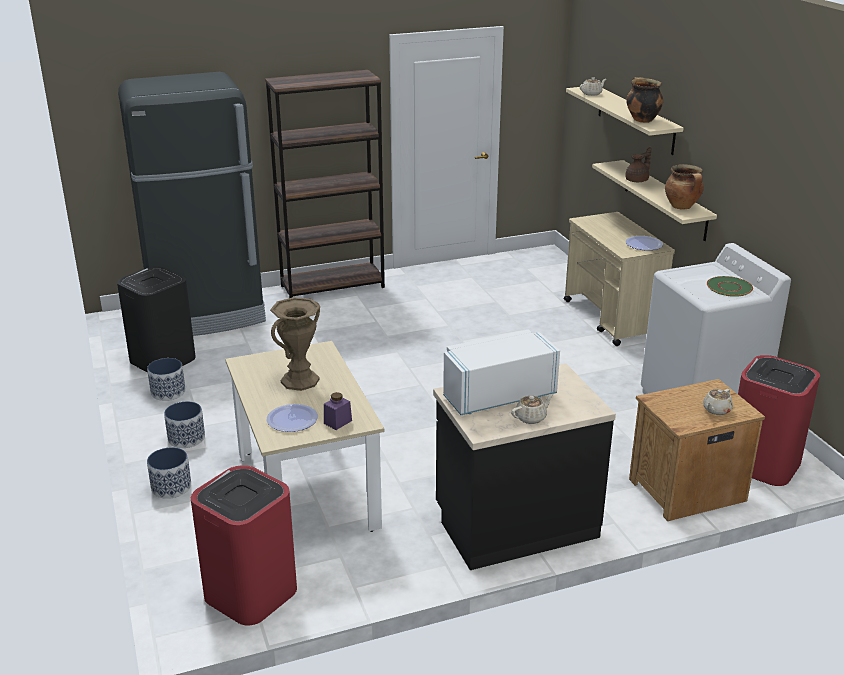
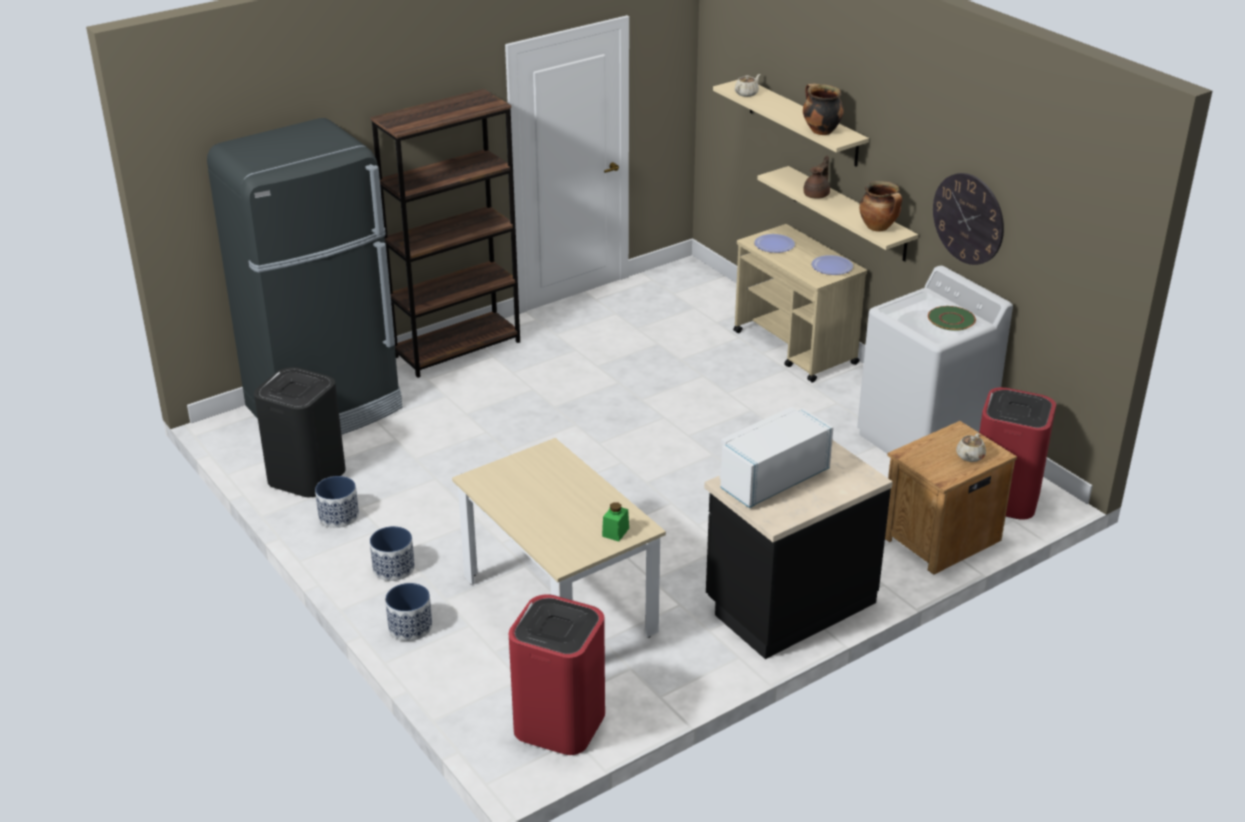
camera: 15 degrees left, 5 degrees up
plate [267,404,318,432] -> plate moved to [754,234,795,253]
brown vase [270,297,320,391] -> none
purple jar [324,392,352,430] -> green jar [602,502,629,541]
beige teapot [511,394,554,424] -> none
none -> wall clock [933,173,1004,265]

